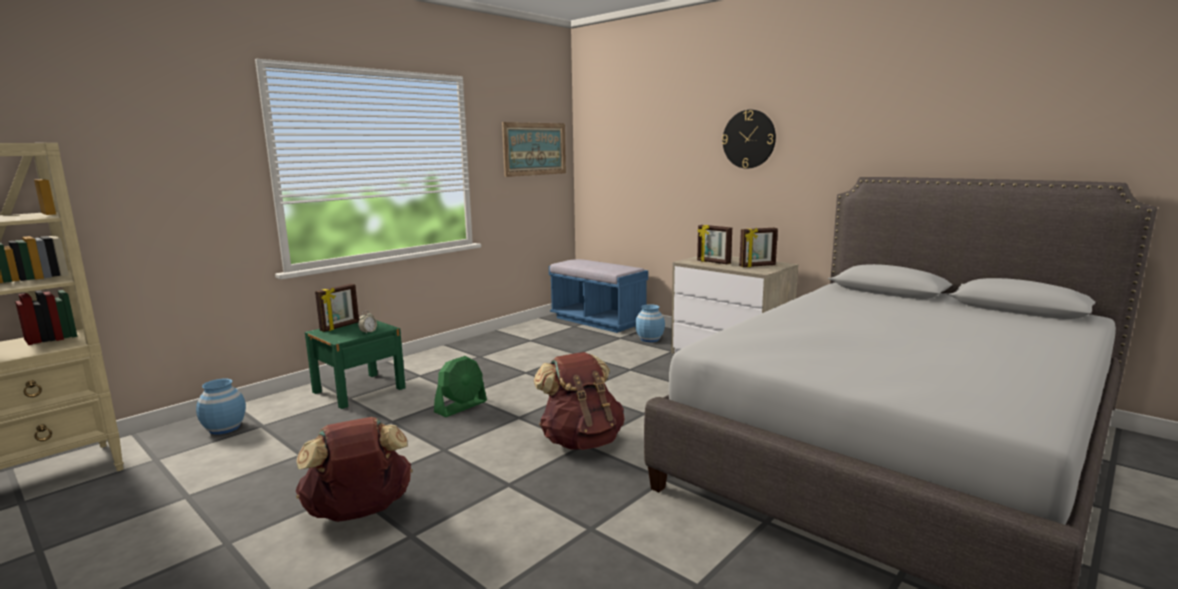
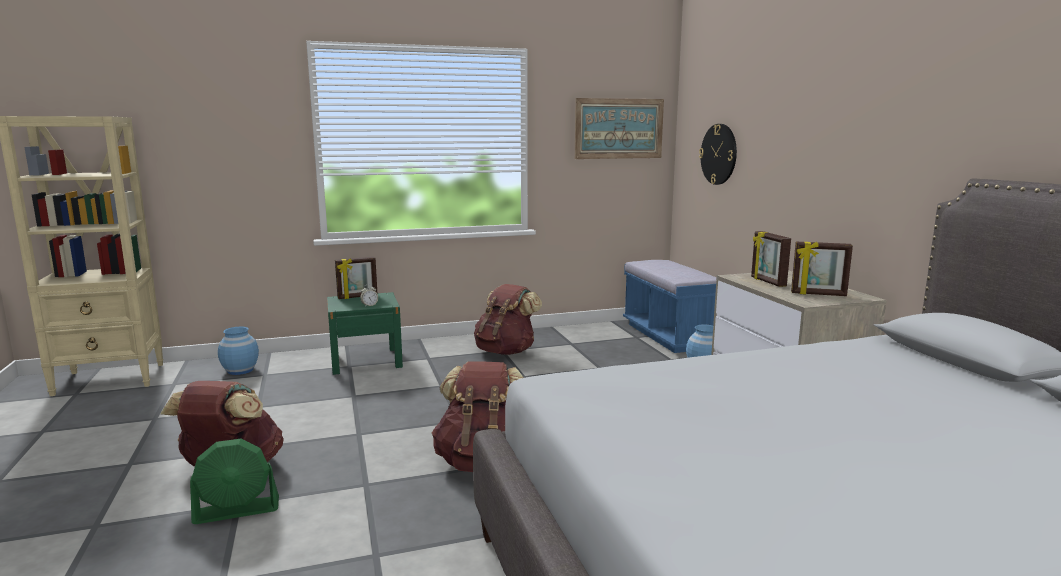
camera: 30 degrees right, 0 degrees up
green fan [434,356,487,417] -> green fan moved to [190,438,279,524]
wall clock [722,110,776,168] -> wall clock moved to [699,124,737,185]
none -> brown backpack [474,284,542,355]

